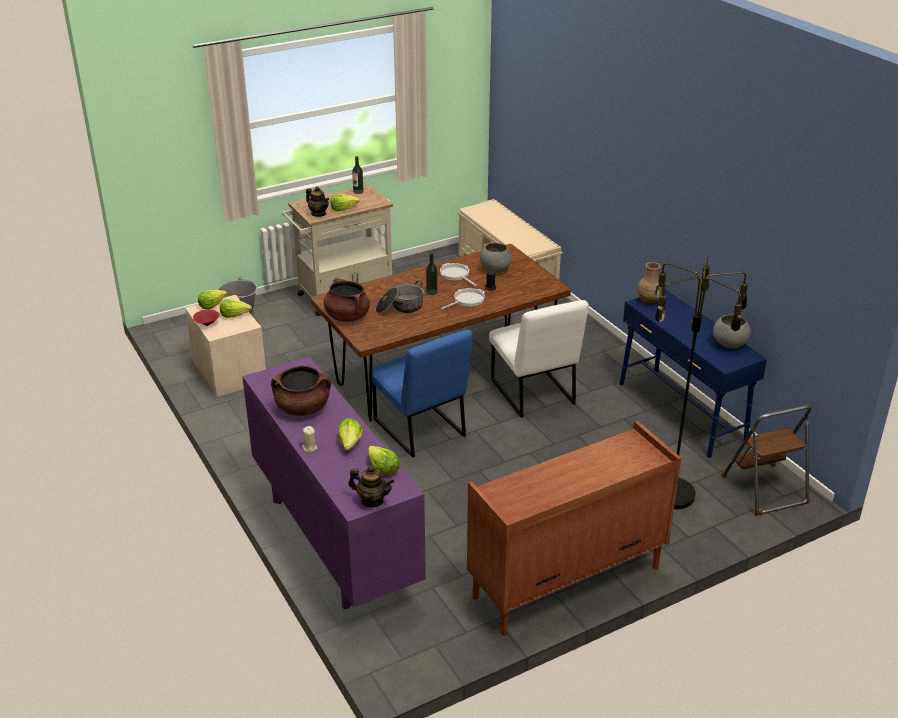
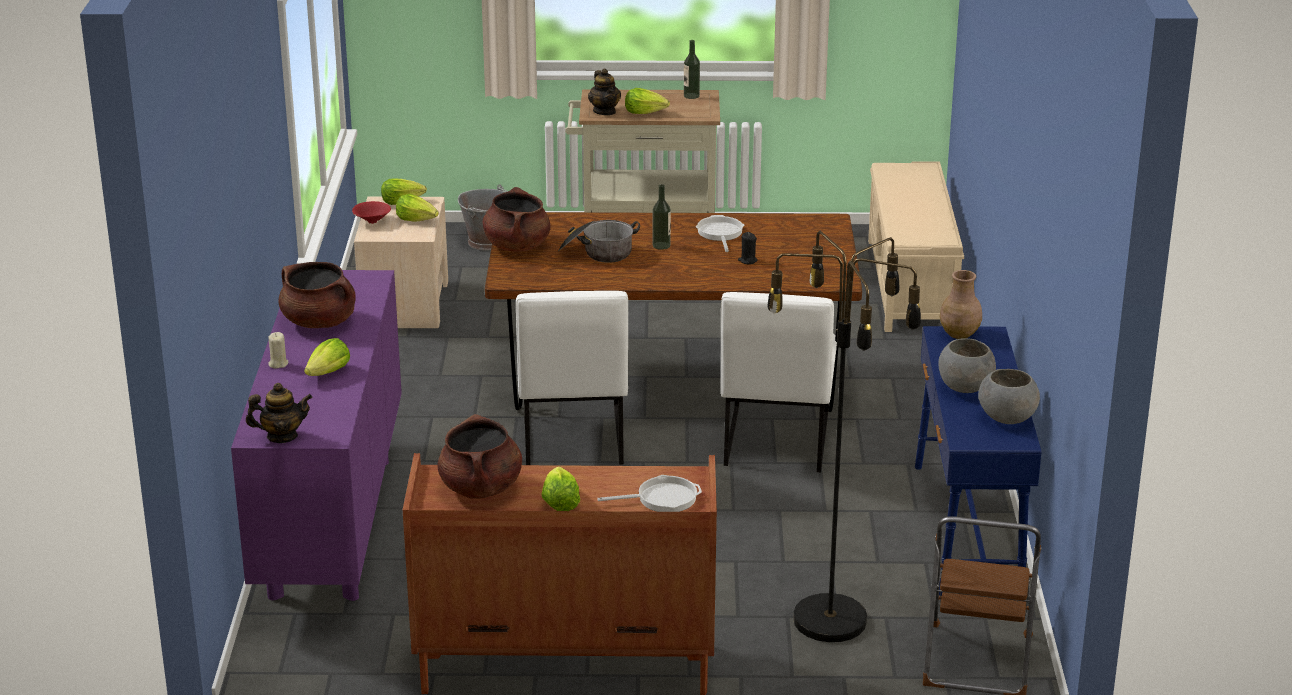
camera: 30 degrees right, 5 degrees down
teapot [348,466,394,507] -> teapot turned 60 degrees counterclockwise [246,383,313,443]
lettuce [368,446,400,475] -> lettuce moved to [542,467,580,511]
blue chair [369,330,473,458] -> white chair [516,291,628,465]
frying pan [440,288,485,310] -> frying pan moved to [597,475,702,512]
grey bowl [480,243,512,273] -> grey bowl moved to [938,338,996,393]
none -> brown cooking pot [437,414,522,499]

